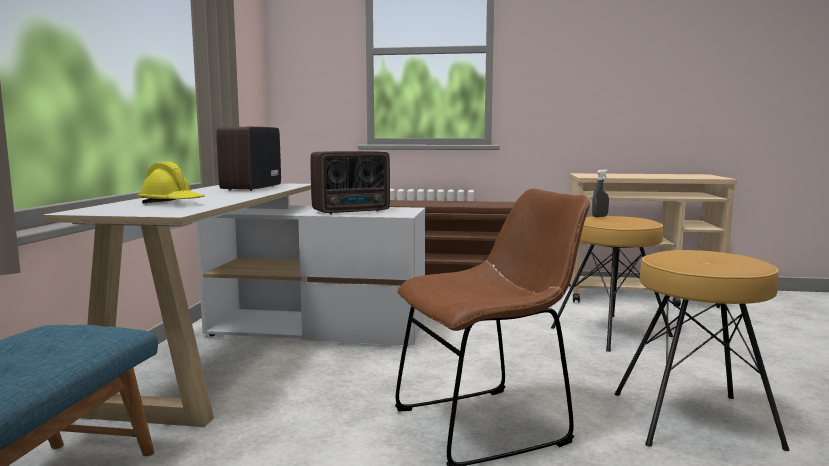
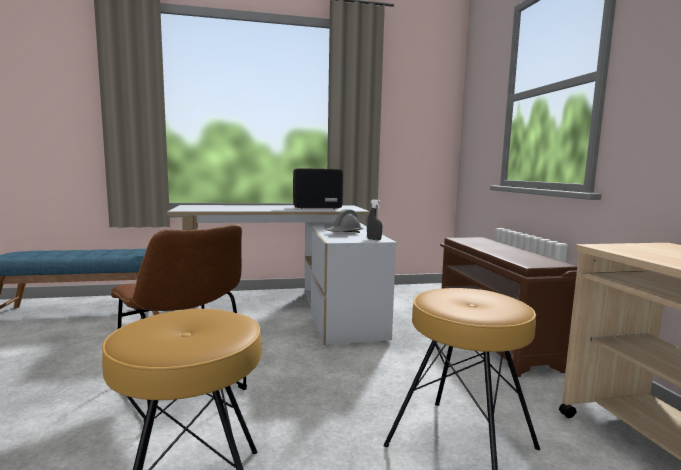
camera: 70 degrees right, 0 degrees up
yellow hard hat [137,162,205,203] -> none
radio [311,151,390,214] -> grey hard hat [325,209,363,233]
grey spray bottle [592,169,609,217] -> grey spray bottle moved to [367,200,382,240]

